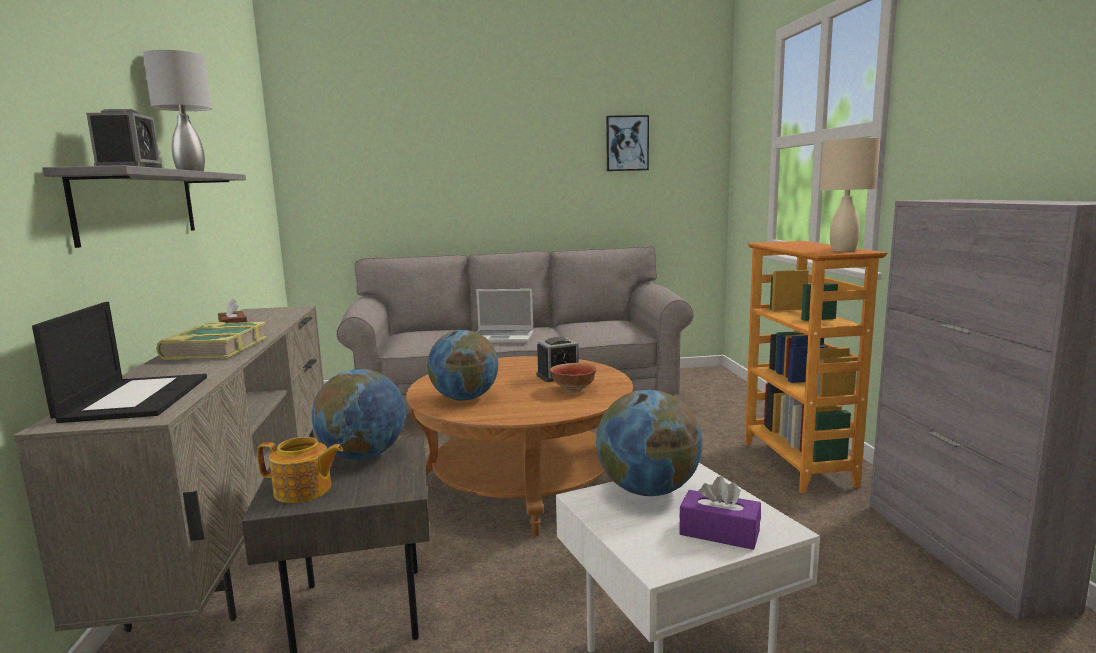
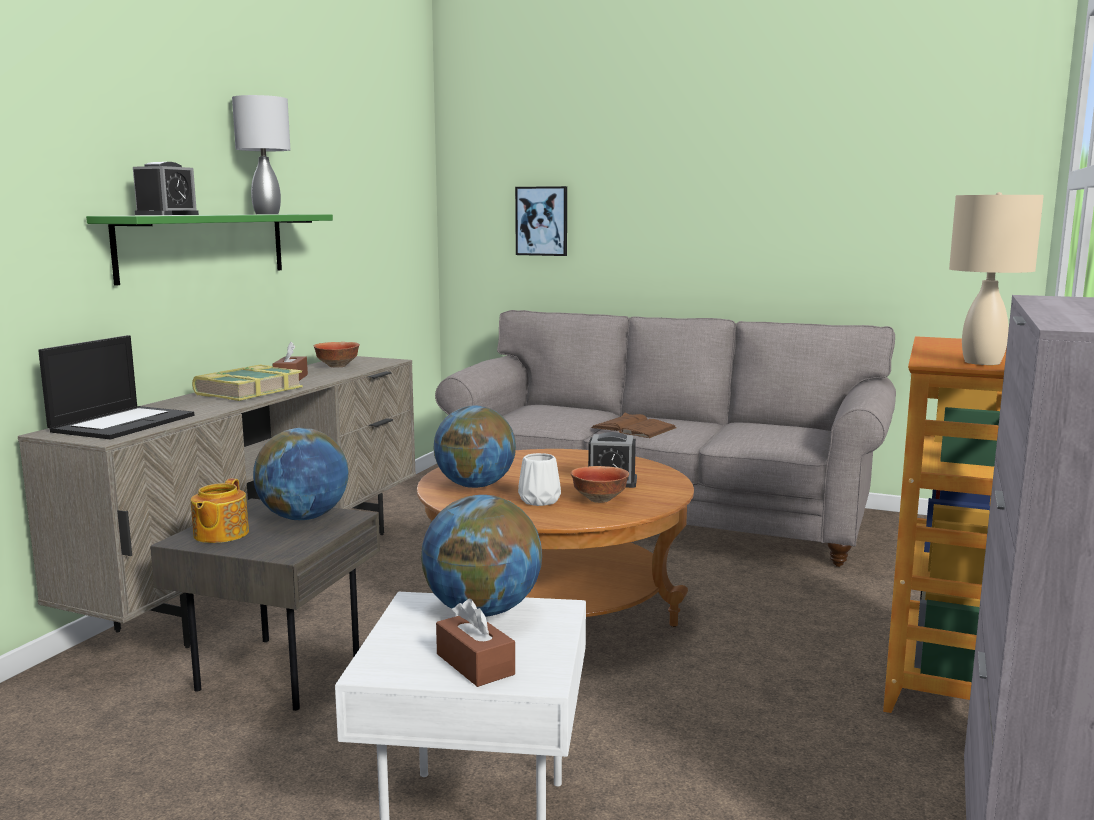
camera: 30 degrees right, 0 degrees up
grey shelf [42,165,246,248] -> green shelf [86,214,333,286]
teapot [257,437,343,503] -> teapot turned 60 degrees clockwise [191,479,249,543]
laptop [476,289,534,343] -> brown book [591,413,677,438]
picture [606,115,649,171] -> picture moved to [515,186,567,256]
purple tissue box [679,476,761,550] -> brown tissue box [436,599,515,687]
none -> bowl [314,342,360,368]
none -> white vase [518,453,561,506]

